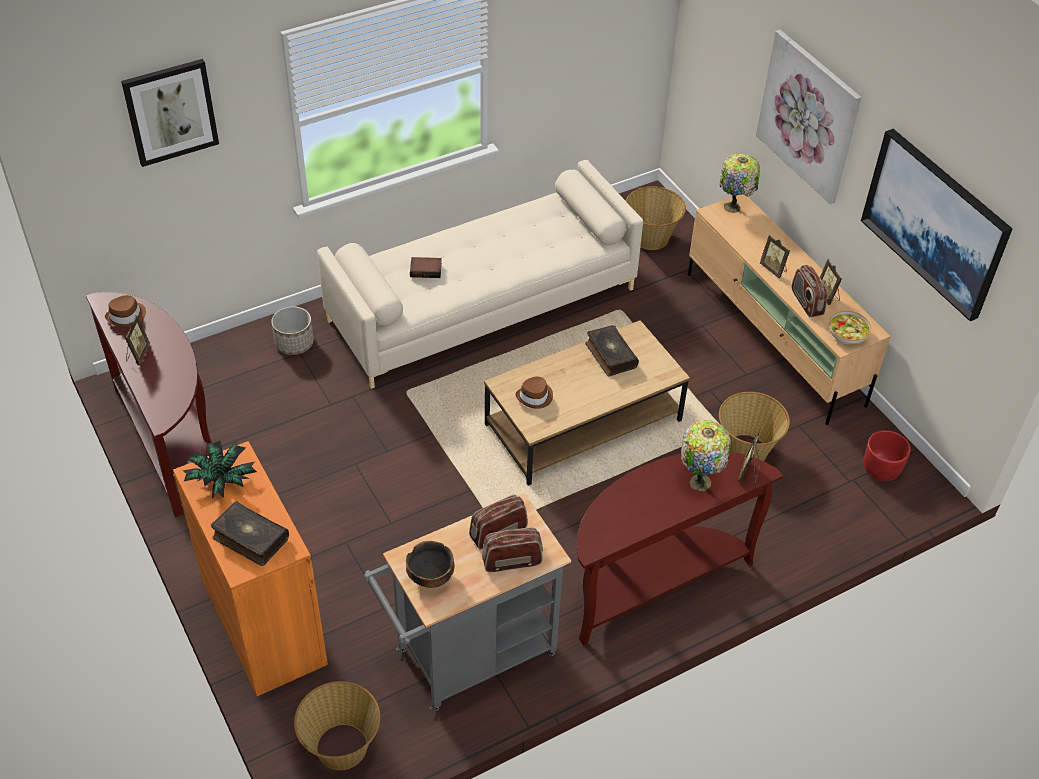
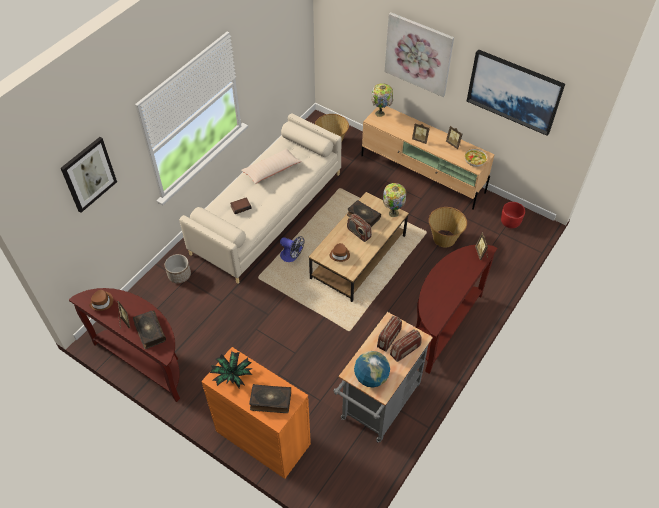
camera: 25 degrees left, 5 degrees up
basket [294,681,380,770] -> none
bowl [406,541,455,588] -> globe [354,351,390,387]
table lamp [681,420,731,491] -> table lamp moved to [383,183,406,217]
radio [792,265,828,317] -> radio moved to [347,214,372,242]
none -> book [133,310,166,349]
none -> beige pillow [241,148,301,184]
none -> fan [280,236,304,262]

